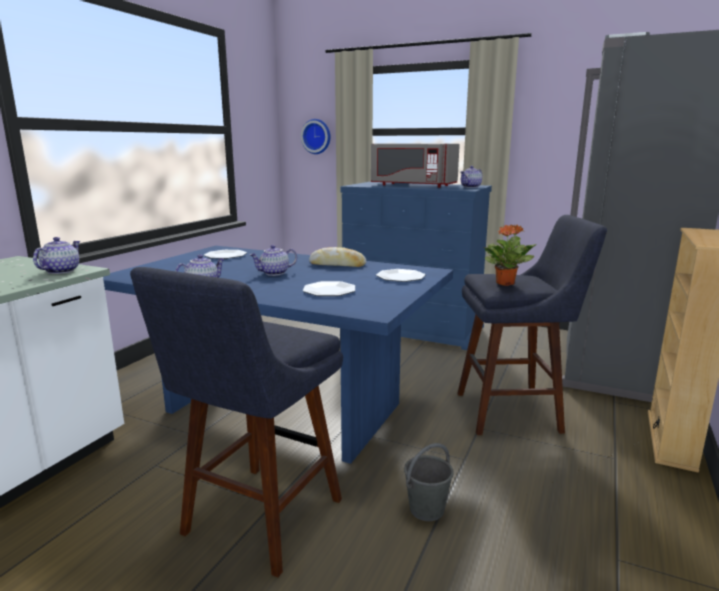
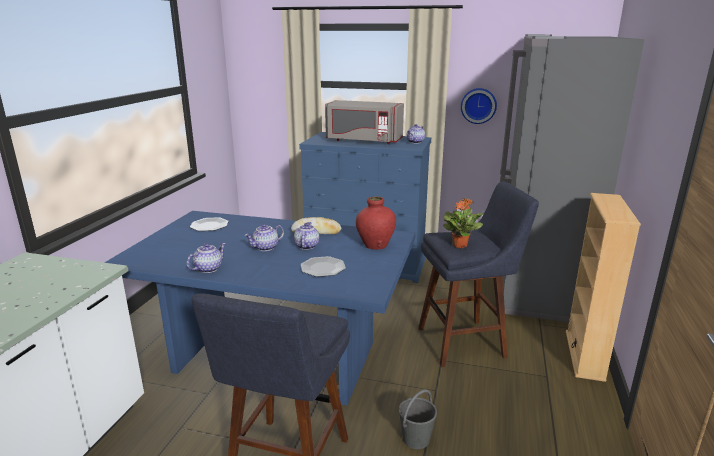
camera: 10 degrees left, 5 degrees up
teapot [33,237,80,274] -> teapot moved to [294,222,319,250]
wall clock [301,119,330,154] -> wall clock moved to [461,88,497,124]
plate [376,269,425,282] -> red vase [356,196,396,250]

